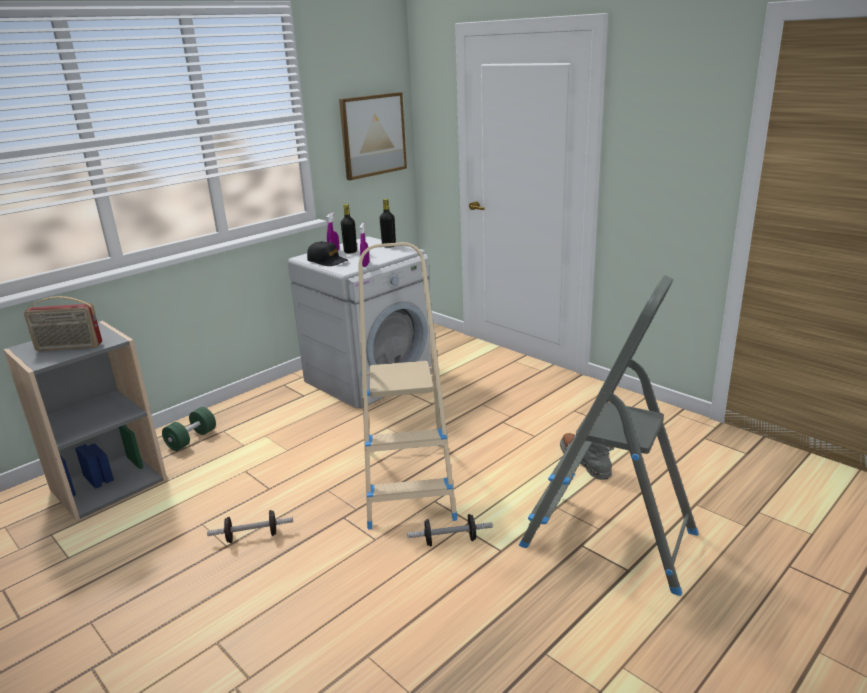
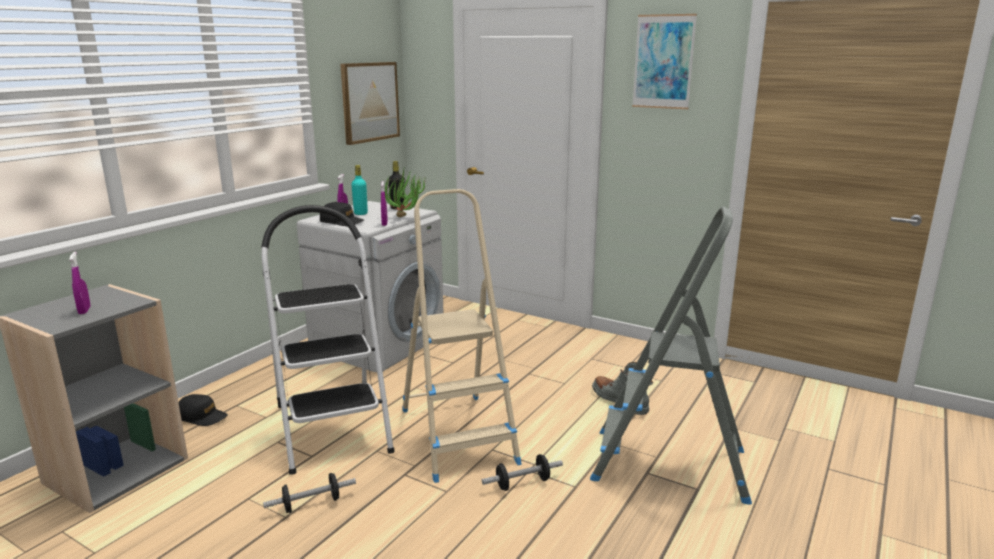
camera: 15 degrees left, 5 degrees down
radio [24,296,102,351] -> purple spray bottle [69,252,91,314]
green dumbbell [162,407,216,451] -> black cap [178,394,228,426]
black bottle [341,204,357,253] -> turquoise bottle [351,165,368,215]
none -> step ladder [261,205,395,475]
none -> potted plant [385,169,426,217]
none -> picture [632,14,697,109]

